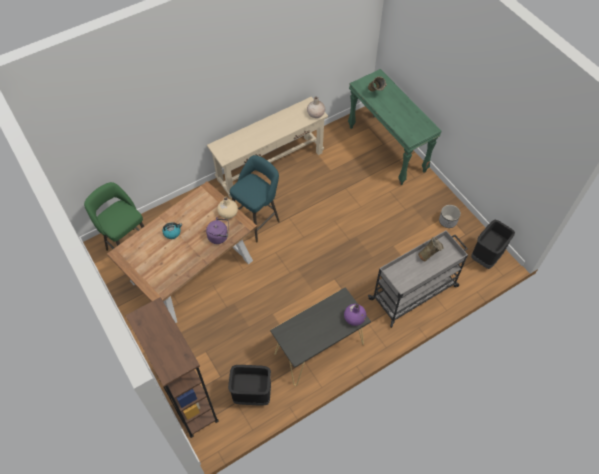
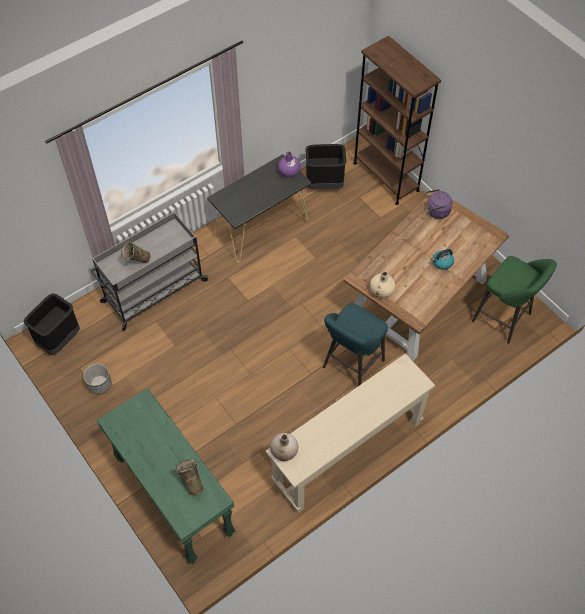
camera: 175 degrees right, 0 degrees up
purple kettle [206,217,229,244] -> purple kettle moved to [426,189,453,219]
purple vase [344,304,366,326] -> purple vase moved to [278,151,301,177]

